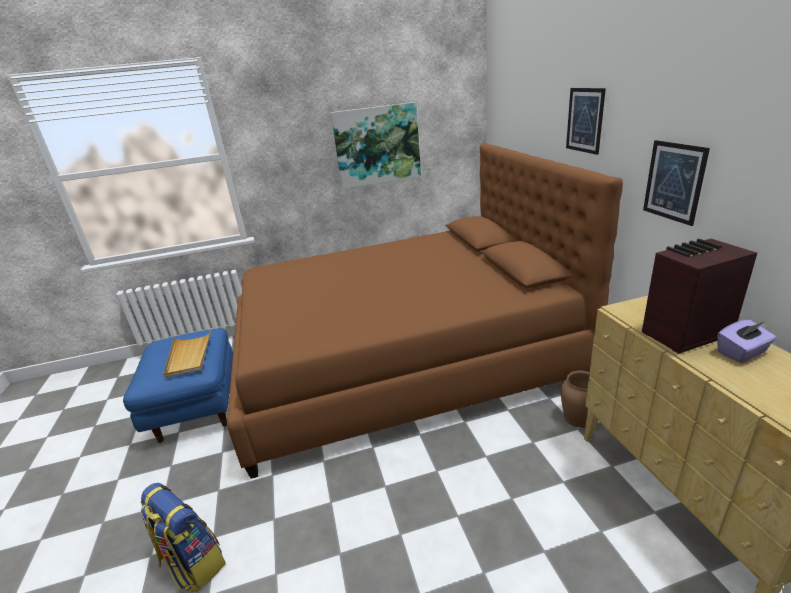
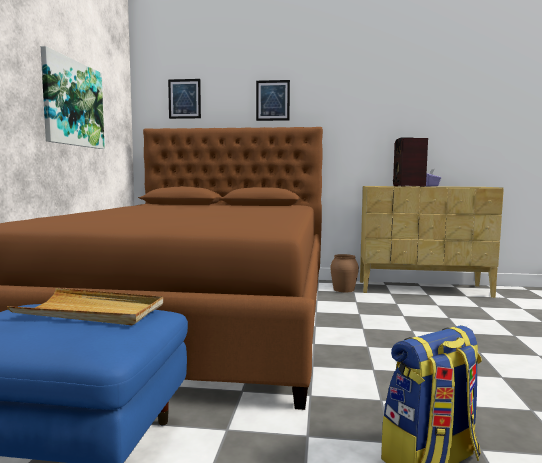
camera: 70 degrees left, 20 degrees down
picture [643,140,710,226] -> picture moved to [168,79,201,119]

